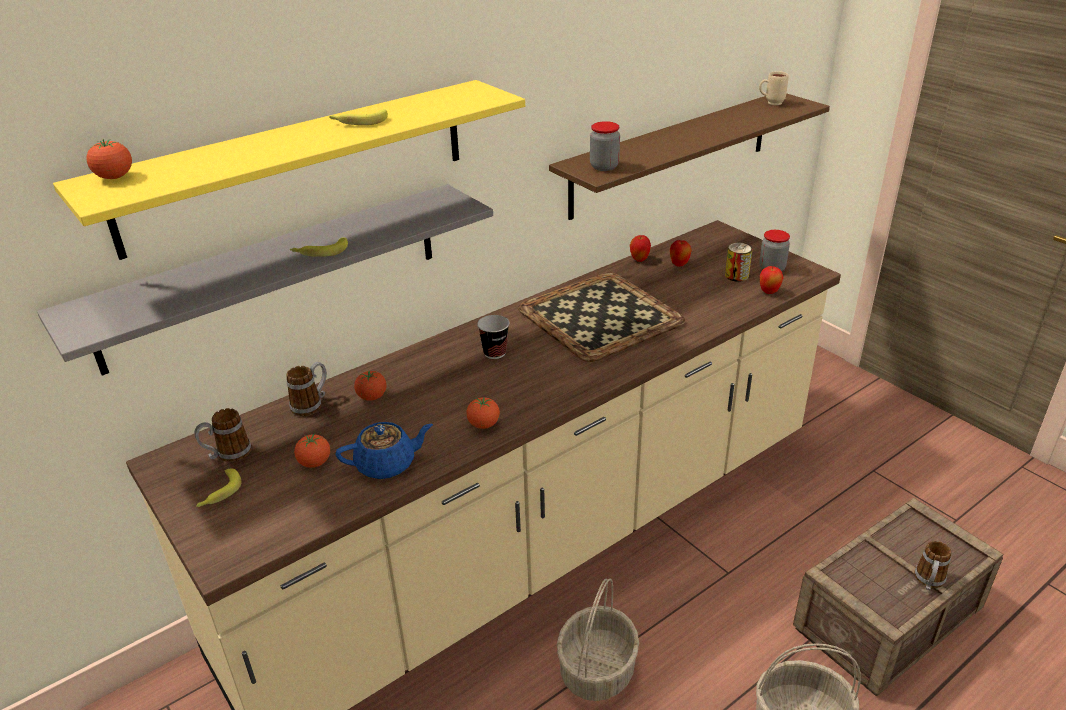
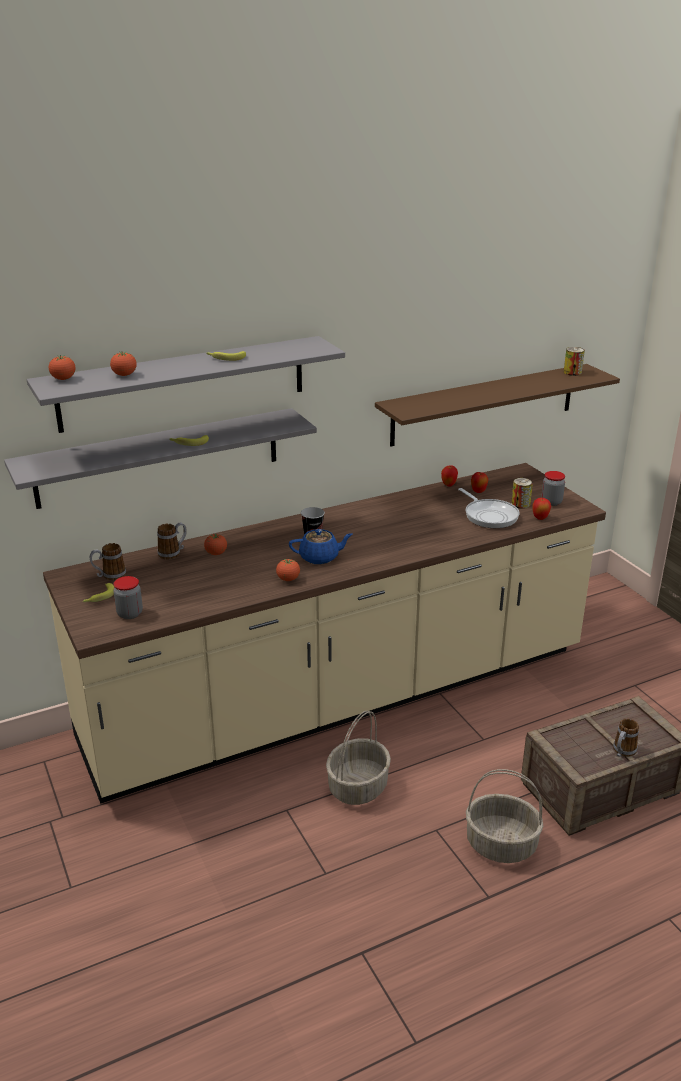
camera: 10 degrees right, 5 degrees down
yellow shelf [53,80,525,260] -> grey shelf [27,336,345,433]
tomato [294,433,330,468] -> tomato moved to [110,352,137,376]
blue teapot [335,422,433,479] -> blue teapot moved to [289,529,353,564]
tray [518,272,685,362] -> none
jar [590,121,620,171] -> jar moved to [113,576,143,619]
beige mug [759,71,789,105] -> can [564,347,585,376]
none -> frying pan [458,488,519,528]

